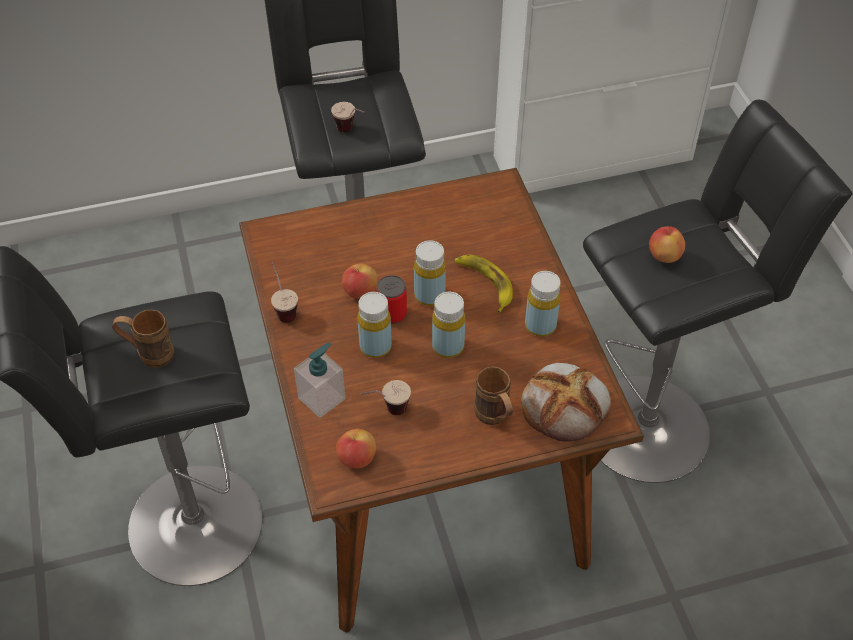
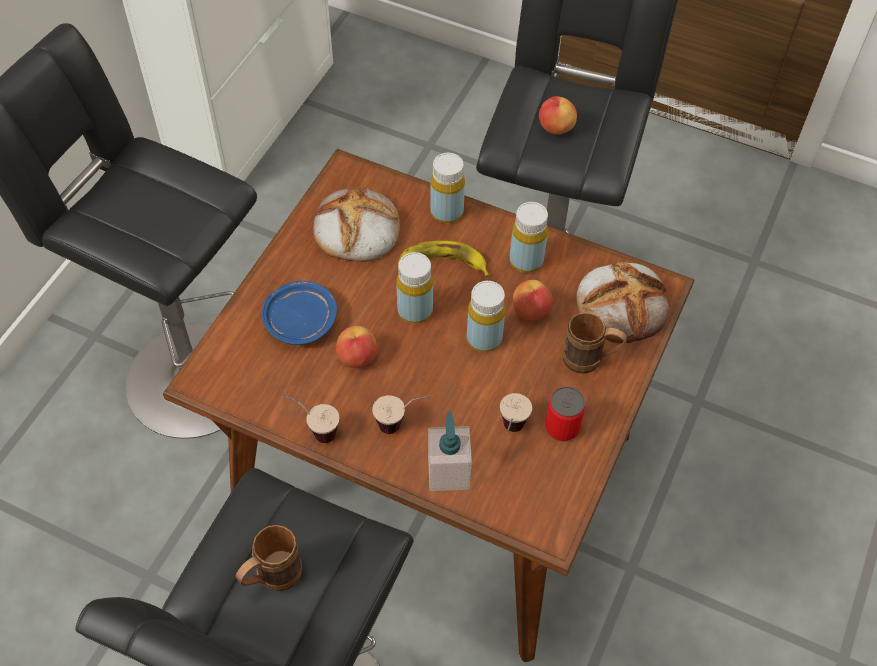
camera: 50 degrees left, 5 degrees up
cup [331,102,365,133] -> cup moved to [372,395,432,434]
apple [336,429,376,469] -> apple moved to [513,280,553,321]
yellow bottle [357,292,392,358] -> yellow bottle moved to [430,153,465,223]
can [376,275,407,324] -> can moved to [545,387,585,441]
none -> blue plate [262,281,337,345]
none -> bread [312,186,400,262]

